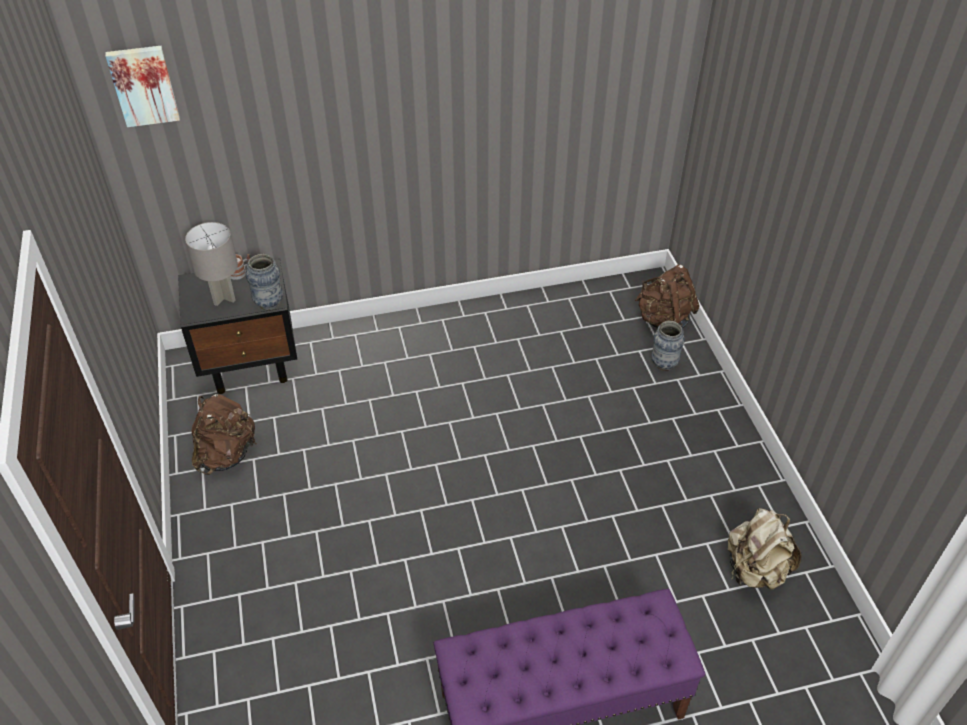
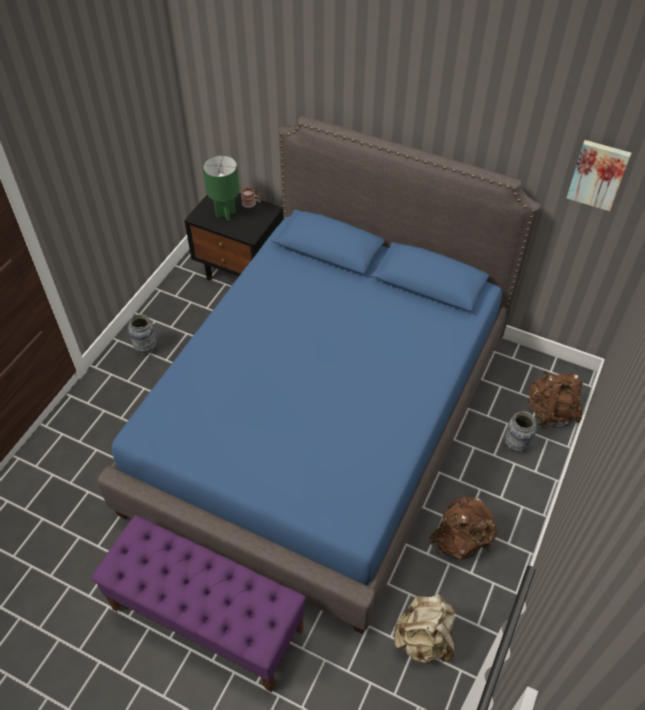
camera: 40 degrees right, 5 degrees up
picture [105,46,180,127] -> picture moved to [567,140,631,211]
grey table lamp [185,222,238,306] -> green table lamp [203,155,240,221]
brown backpack [191,394,256,475] -> brown backpack moved to [429,495,497,560]
vase [246,254,283,310] -> vase moved to [128,314,157,354]
none -> blue bed [98,116,541,634]

